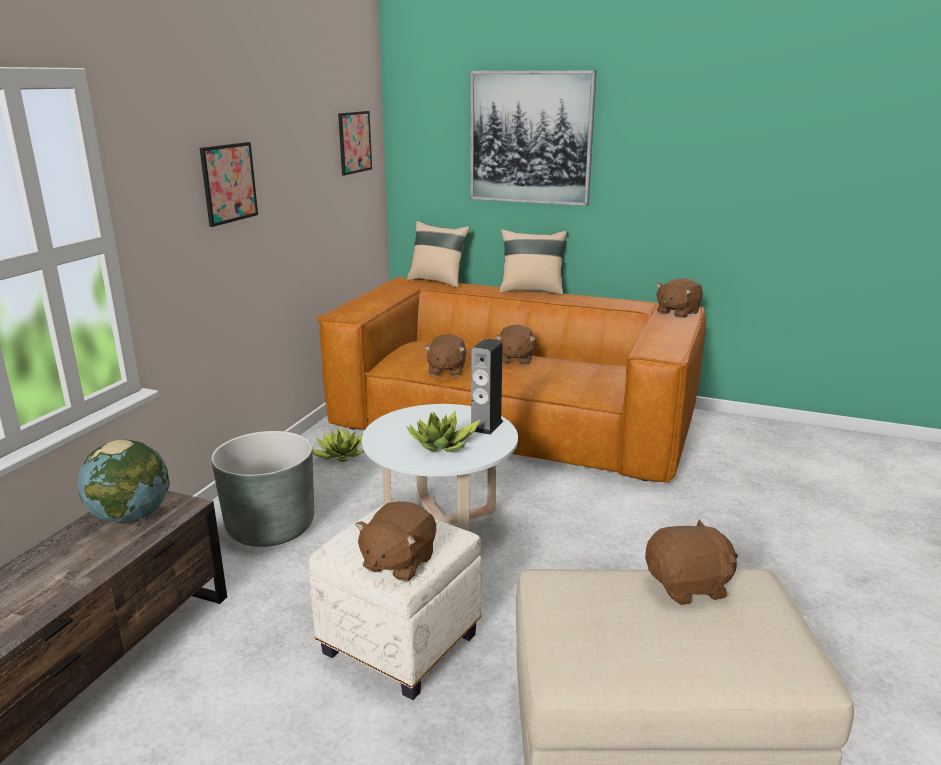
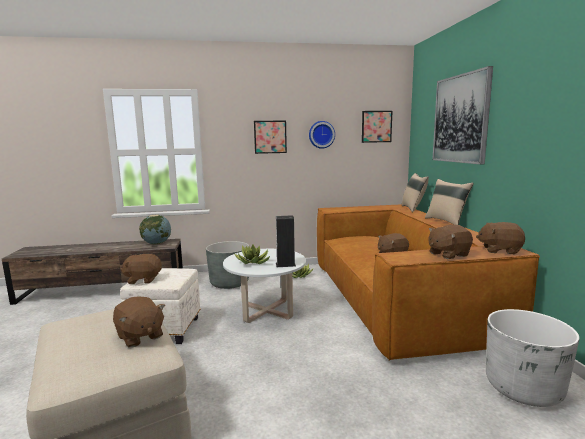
camera: 60 degrees right, 10 degrees down
brown plush toy [424,334,466,377] -> brown plush toy moved to [428,225,473,259]
none -> wall clock [309,121,335,149]
none -> white planter [486,309,579,407]

